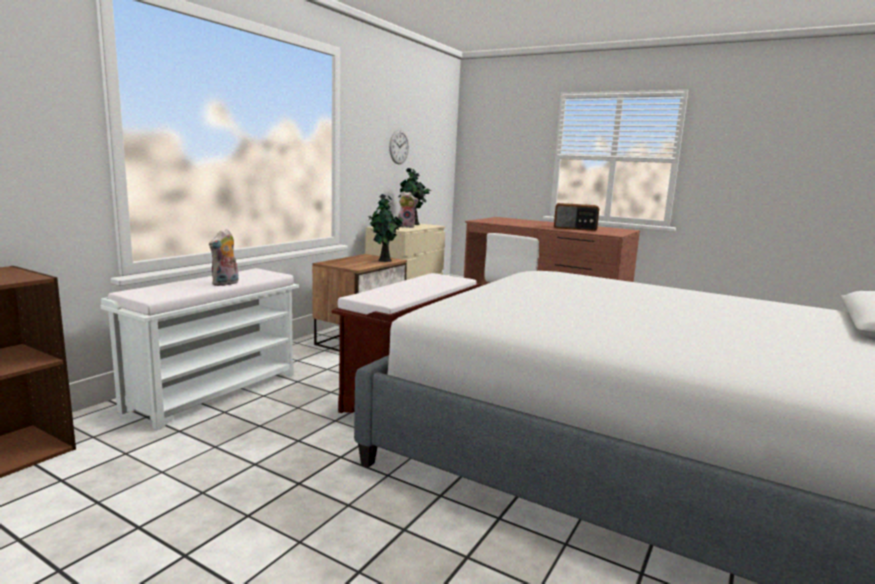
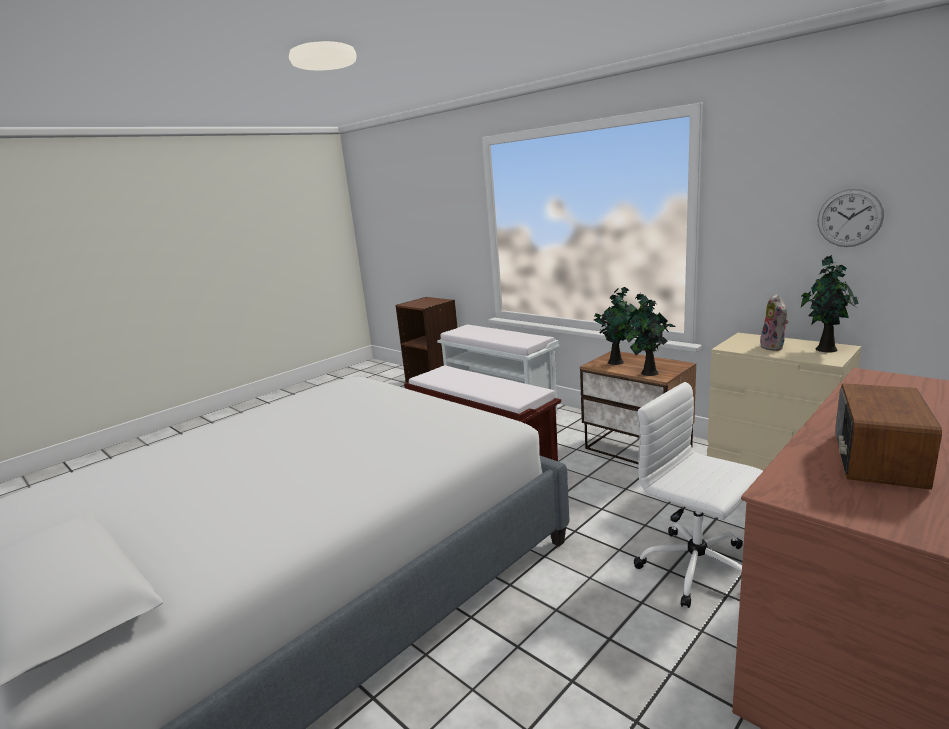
camera: 105 degrees right, 5 degrees up
plush toy [209,229,238,286] -> none
none -> potted plant [594,287,637,365]

